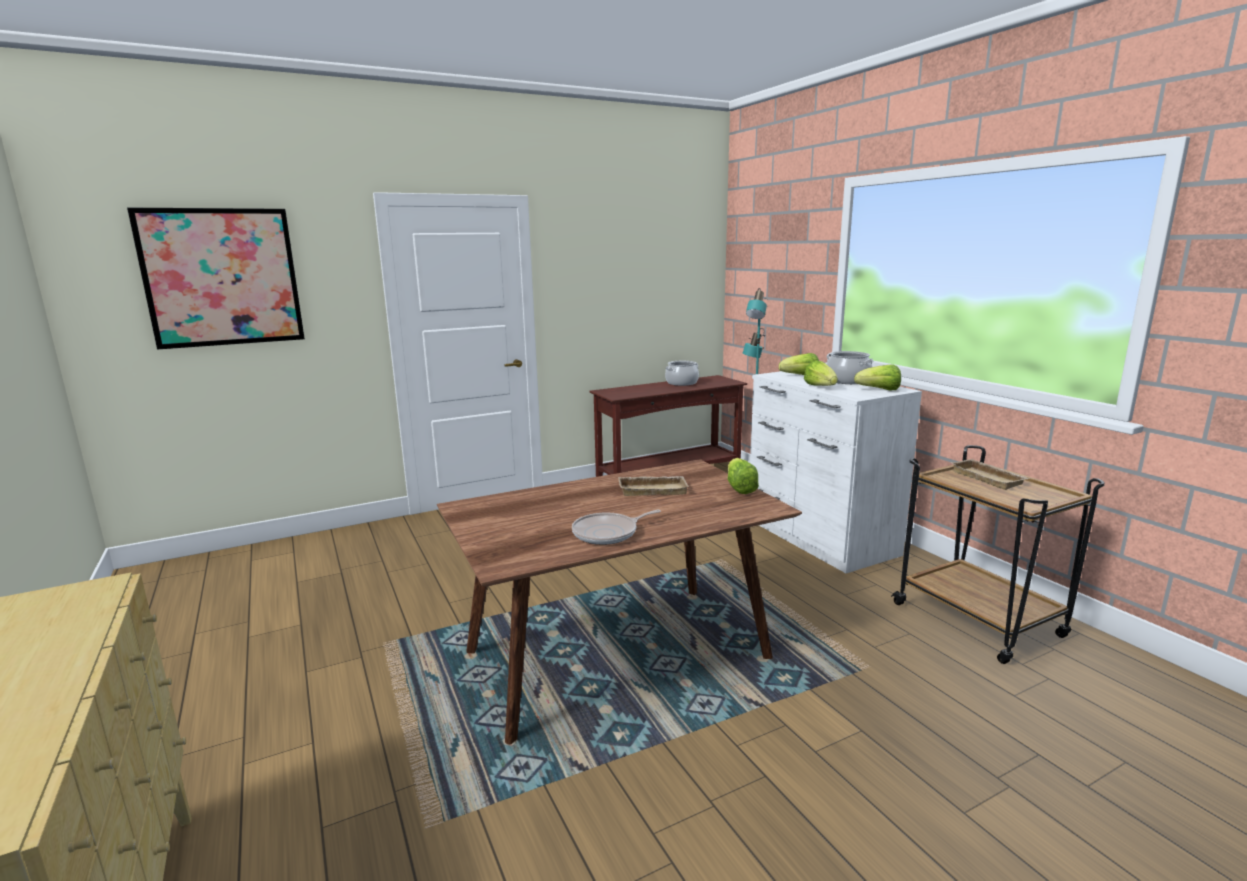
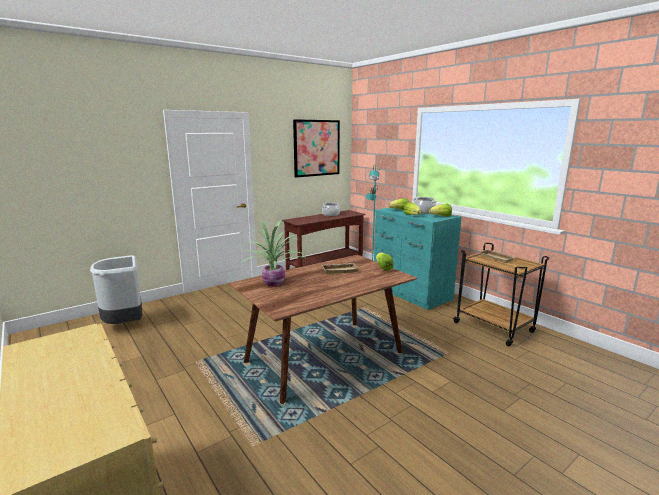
camera: 10 degrees left, 0 degrees up
picture [127,207,305,350] -> picture moved to [293,119,340,178]
frying pan [572,510,661,545] -> none
white dresser [750,371,922,574] -> turquoise dresser [374,208,461,310]
none -> grey trash can [90,255,143,324]
none -> potted plant [241,220,307,287]

